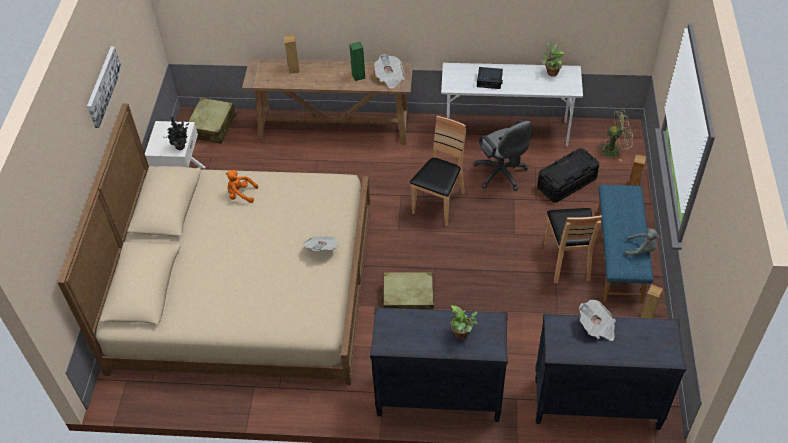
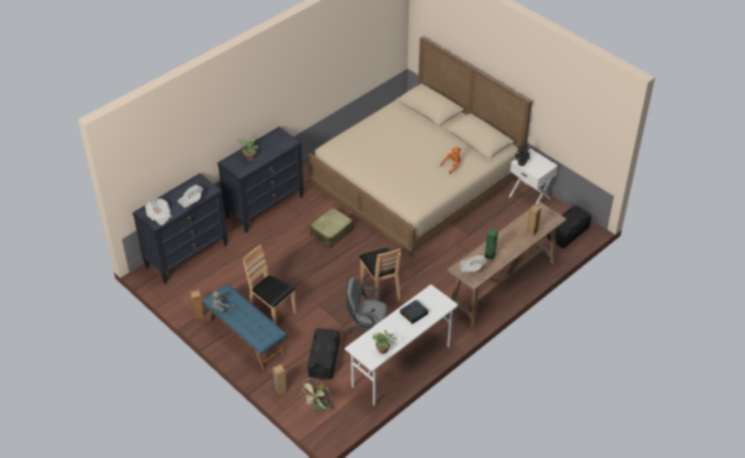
camera: 130 degrees right, 5 degrees down
picture [87,46,122,128] -> none
beige suitcase [188,98,236,144] -> black storage box [547,206,591,248]
newspaper [303,236,339,251] -> newspaper moved to [145,198,172,225]

